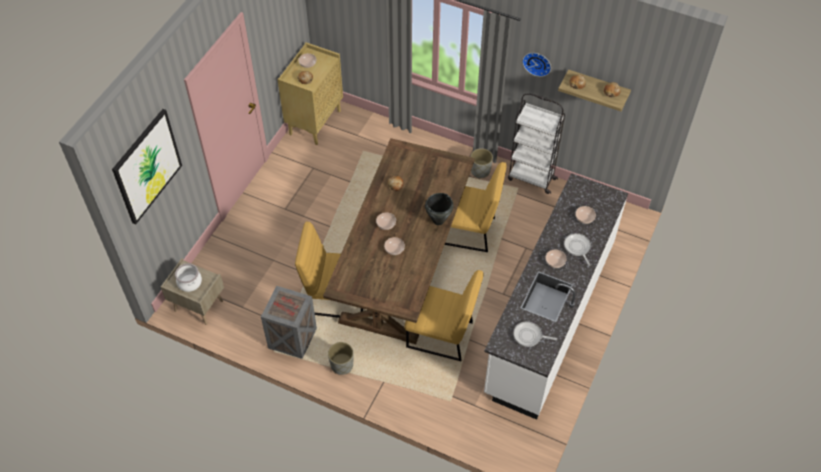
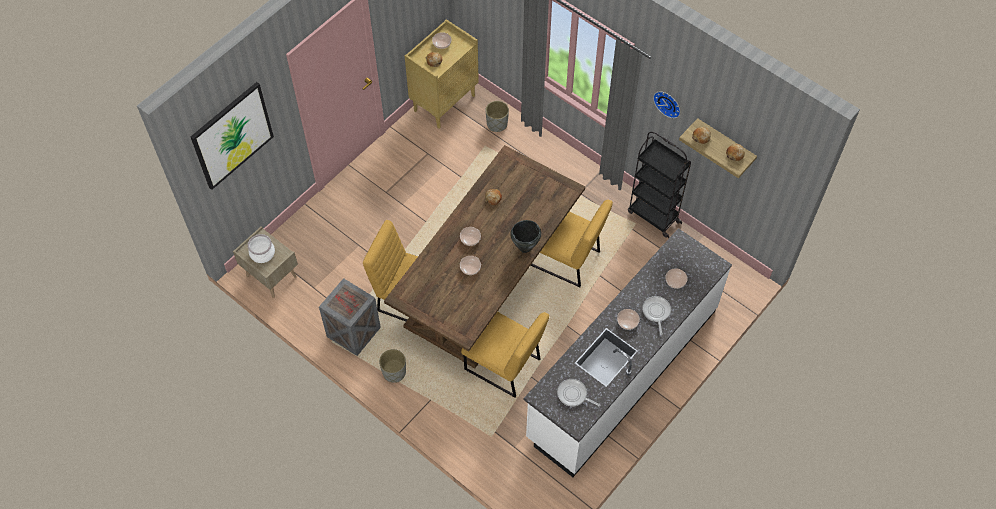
camera: 15 degrees right, 5 degrees up
grey planter [471,148,493,179] -> grey planter moved to [485,101,509,132]
white cart [508,93,565,194] -> black cart [628,132,691,238]

